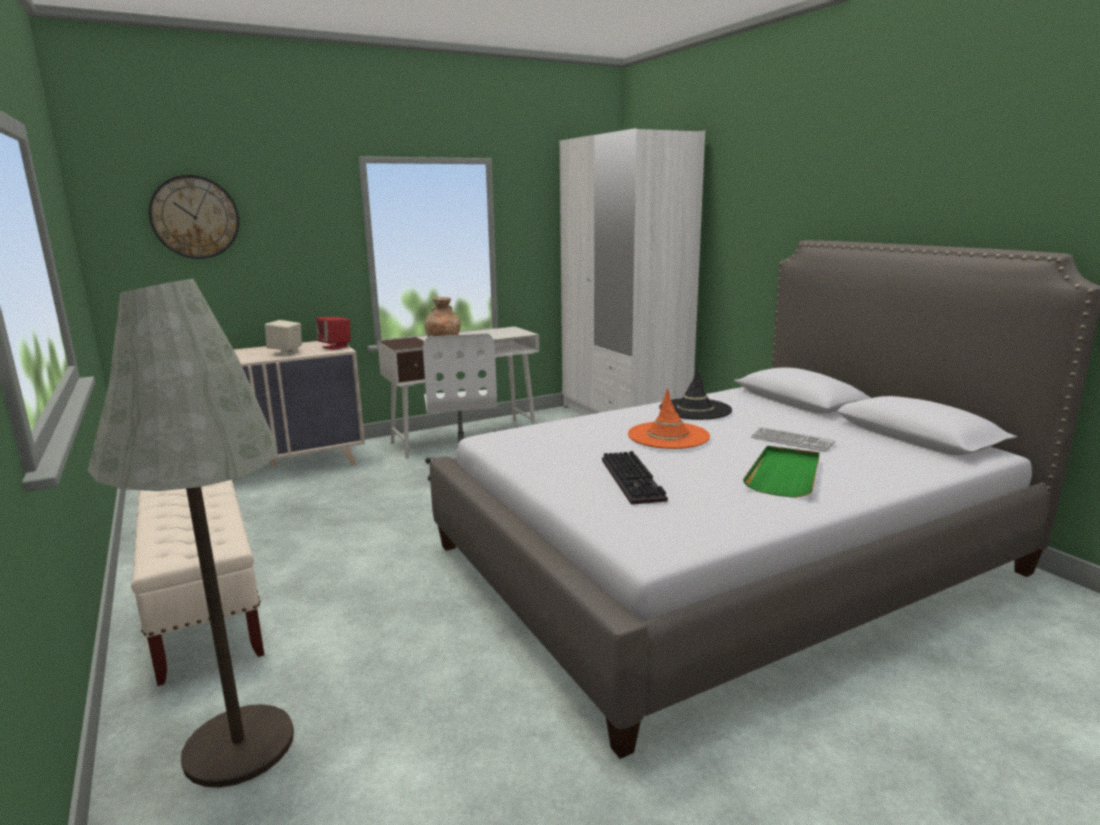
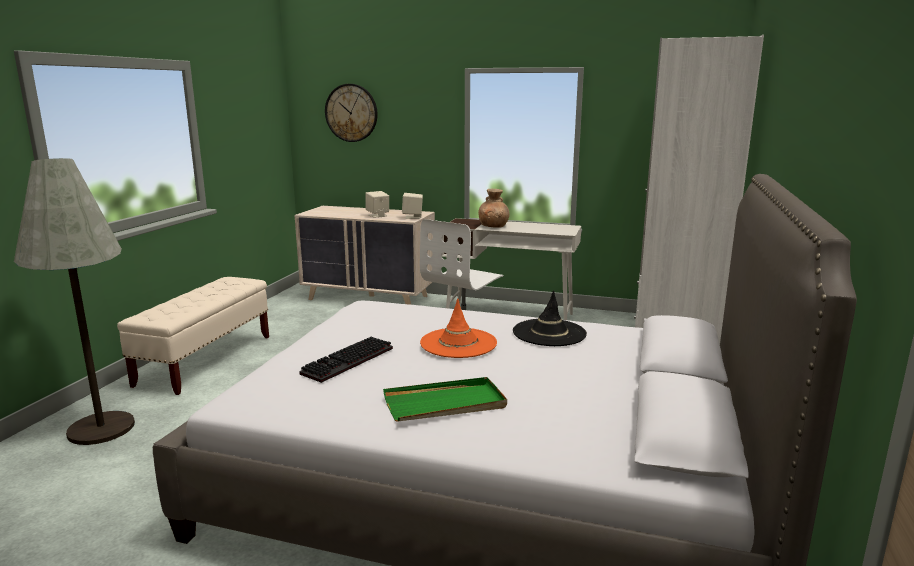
camera: 45 degrees right, 0 degrees up
red speaker [316,317,351,350] -> beige speaker [402,193,423,219]
keyboard [751,427,836,452] -> none

